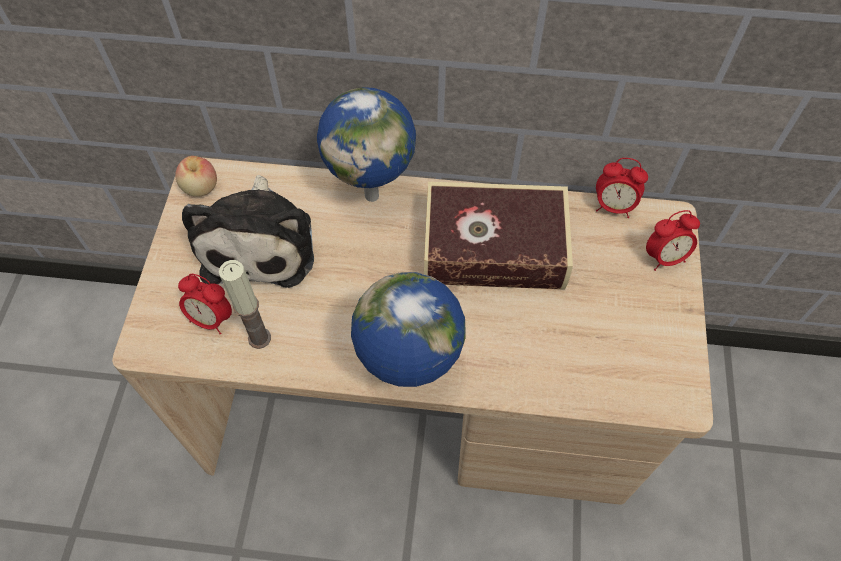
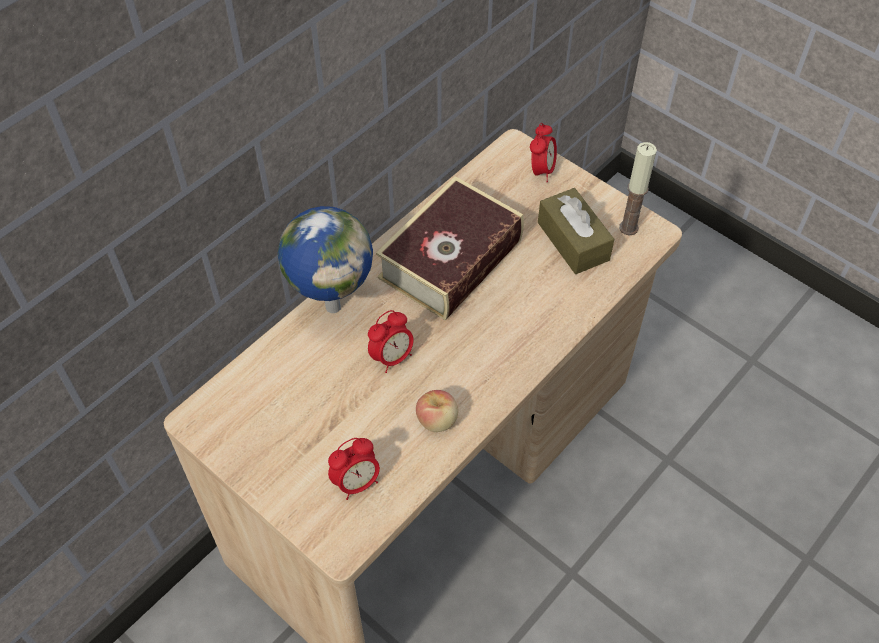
camera: 55 degrees left, 5 degrees down
apple [175,156,217,197] -> apple moved to [416,390,458,432]
plush toy [182,175,314,288] -> none
candle [219,260,271,349] -> candle moved to [619,142,657,236]
globe [351,272,466,387] -> none
alarm clock [596,158,648,218] -> alarm clock moved to [368,310,414,373]
none -> brown tissue box [538,188,614,274]

